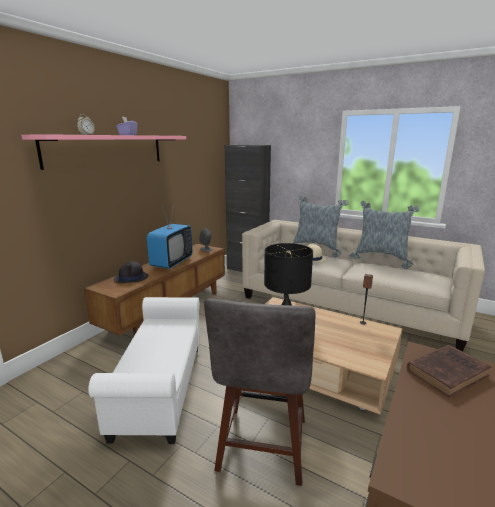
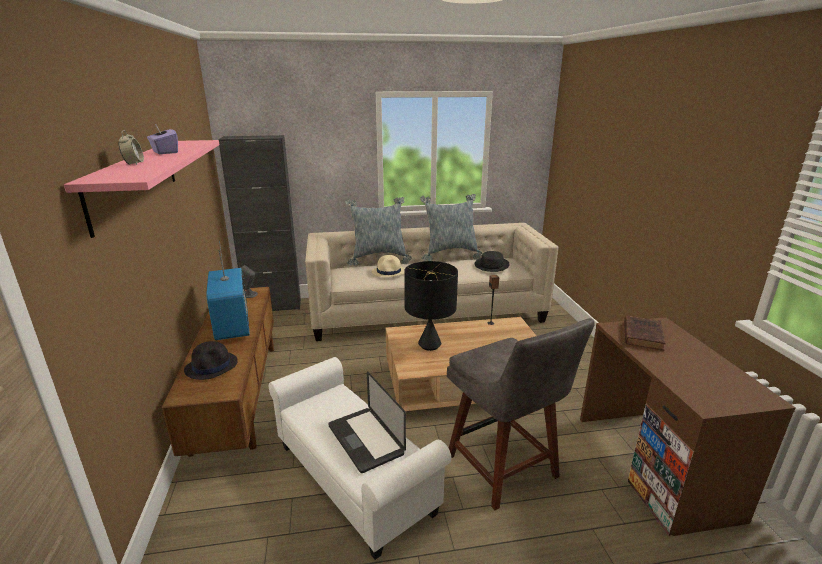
camera: 40 degrees left, 5 degrees up
none -> laptop [328,371,406,473]
none -> black hat [475,251,510,272]

